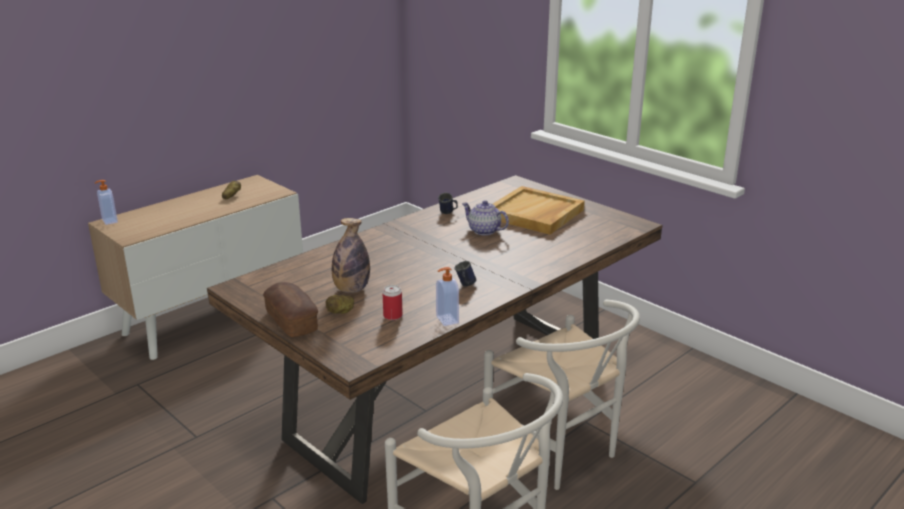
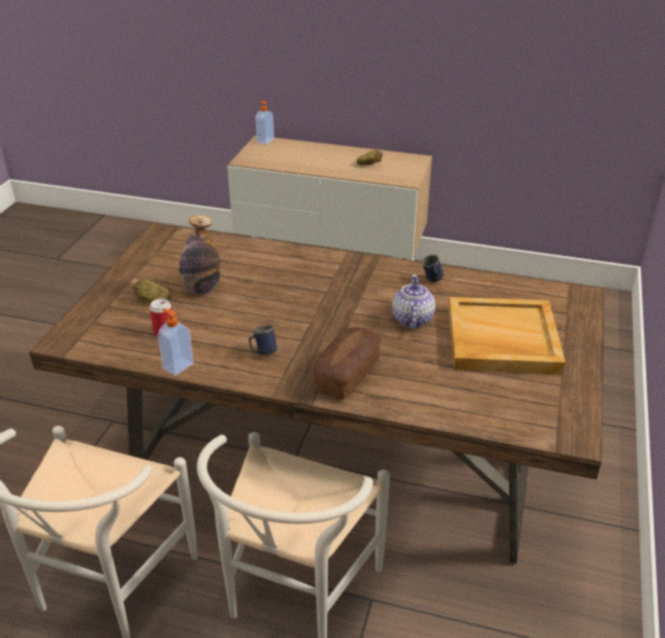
camera: 60 degrees right, 10 degrees up
bread [263,282,318,337] -> bread moved to [313,327,381,399]

